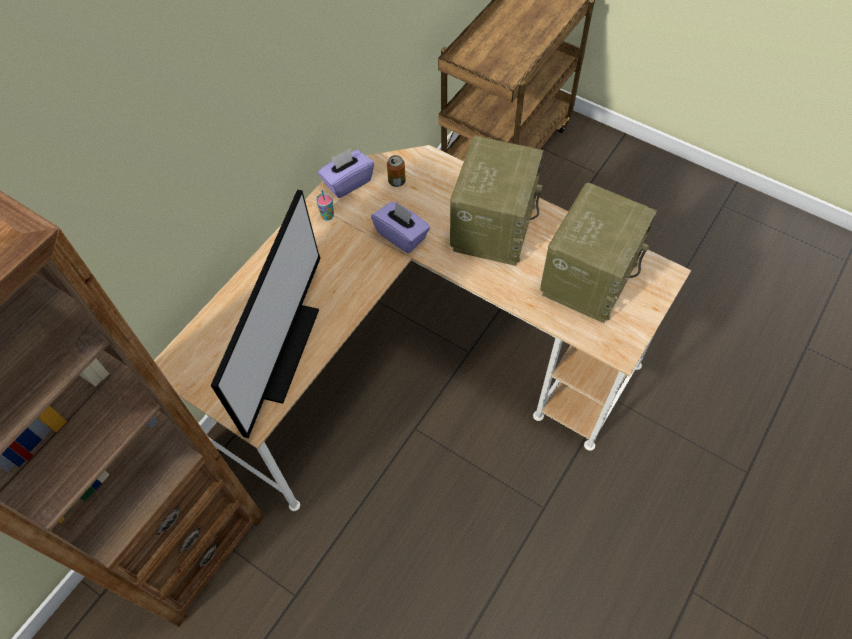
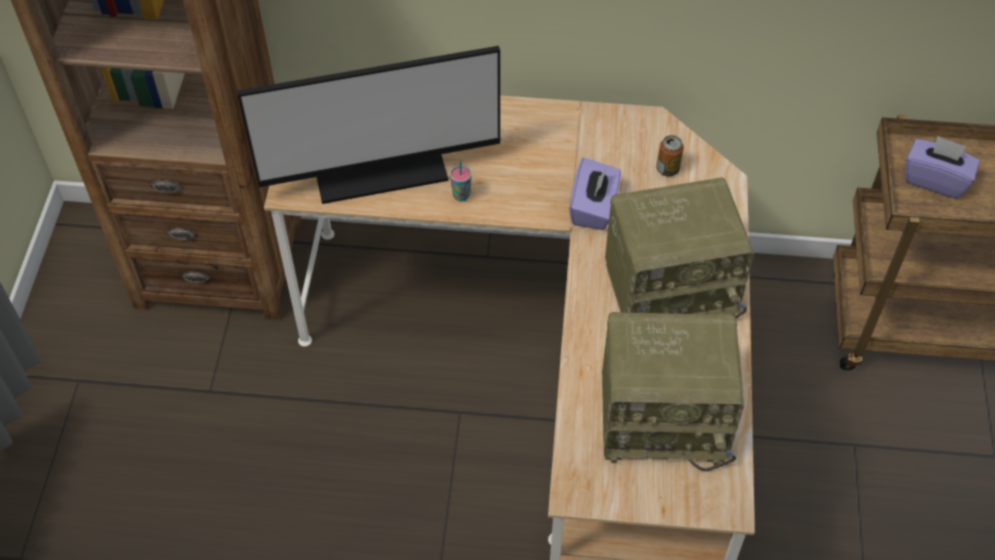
camera: 60 degrees right, 5 degrees down
cup [316,190,334,221] -> cup moved to [450,161,472,202]
purple tissue box [318,148,374,198] -> purple tissue box moved to [906,136,980,199]

